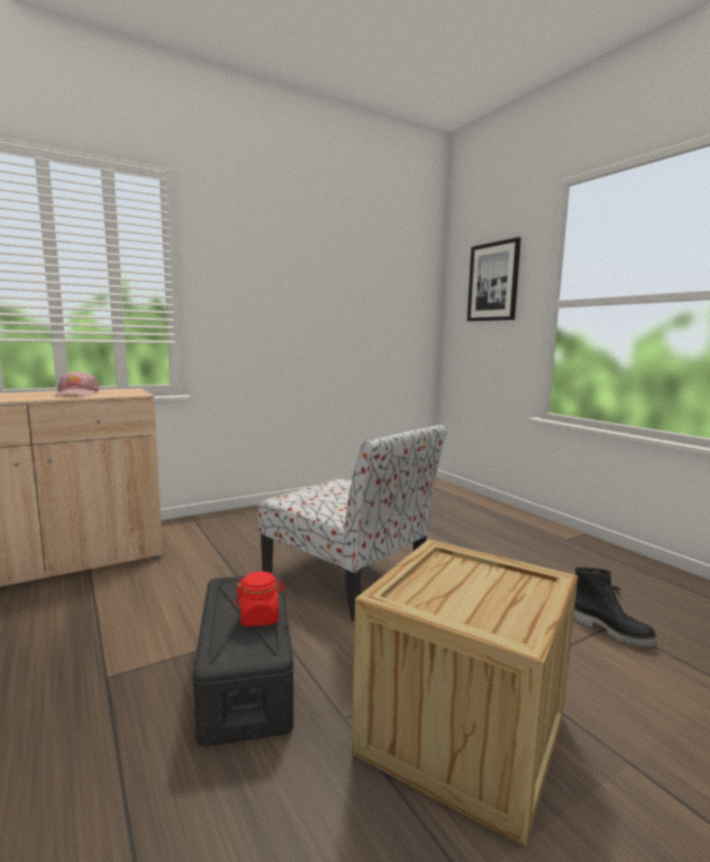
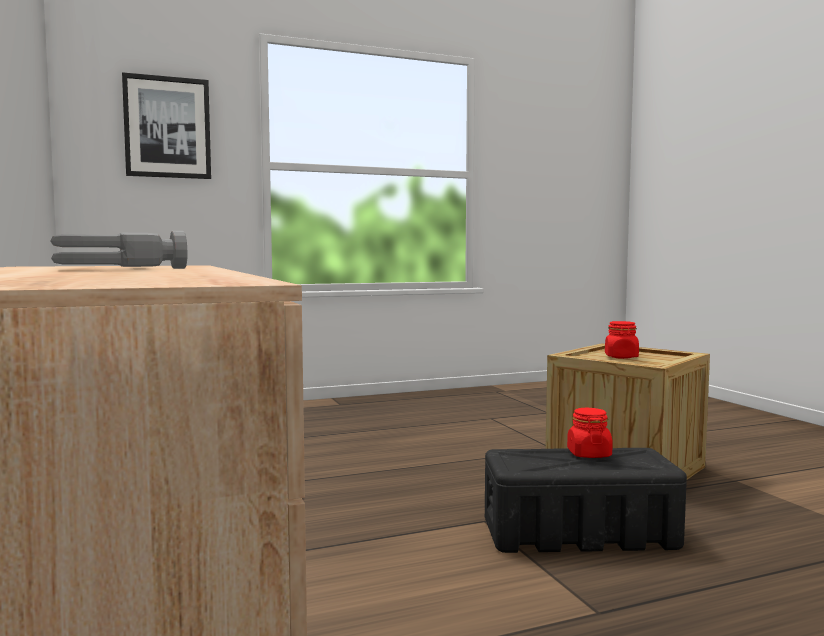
camera: 80 degrees left, 5 degrees down
pink cap [55,370,99,397] -> hammer [50,231,187,269]
chair [258,425,447,621] -> none
black boot [573,567,657,647] -> none
none -> red jar [605,321,639,359]

